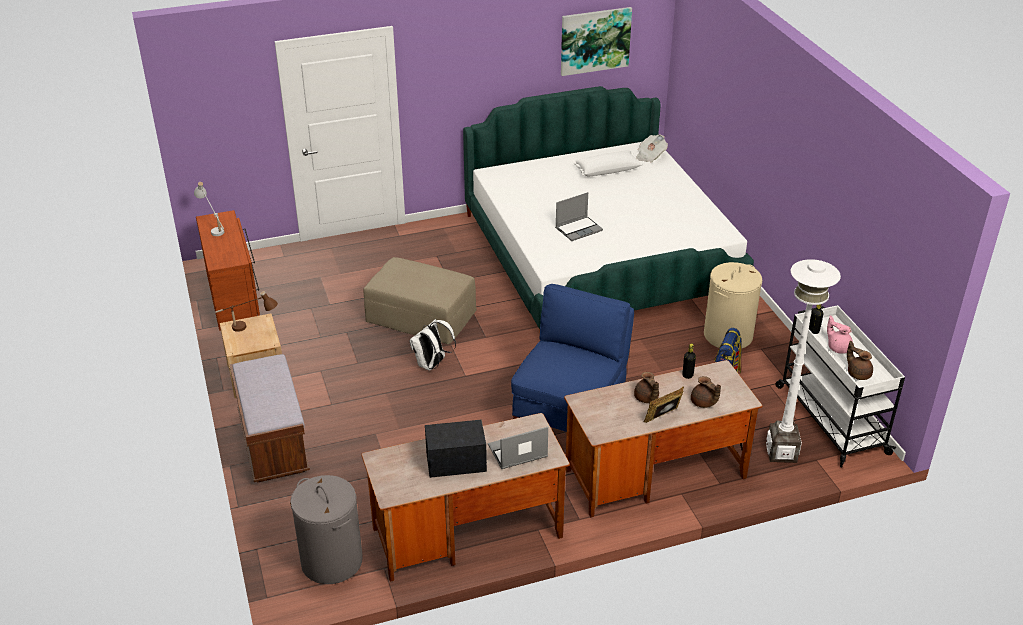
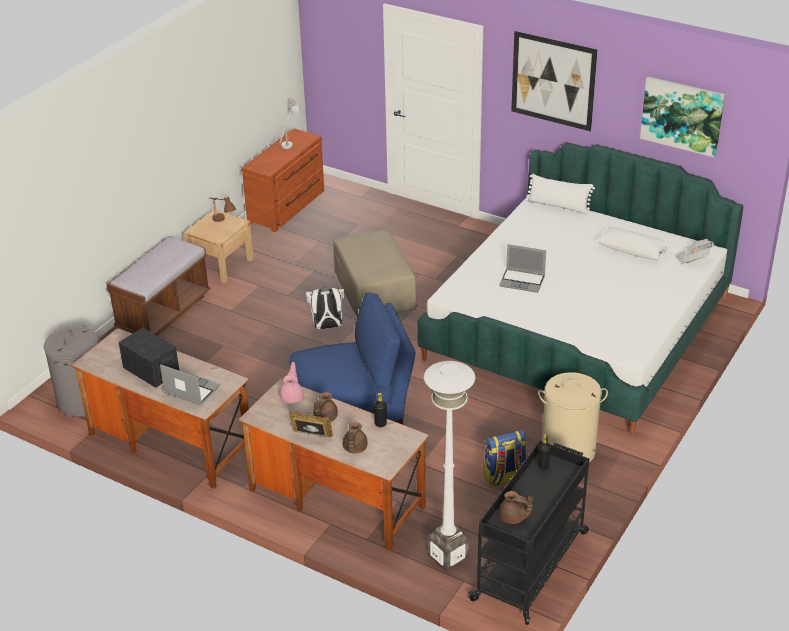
camera: 50 degrees right, 0 degrees up
white cart [775,305,905,467] -> black cart [468,441,589,625]
pink teapot [827,315,853,354] -> pink teapot moved to [280,362,304,404]
brown teapot [847,341,873,380] -> brown teapot turned 105 degrees clockwise [499,491,533,524]
none -> picture [511,31,597,131]
none -> white pillow [525,174,595,214]

